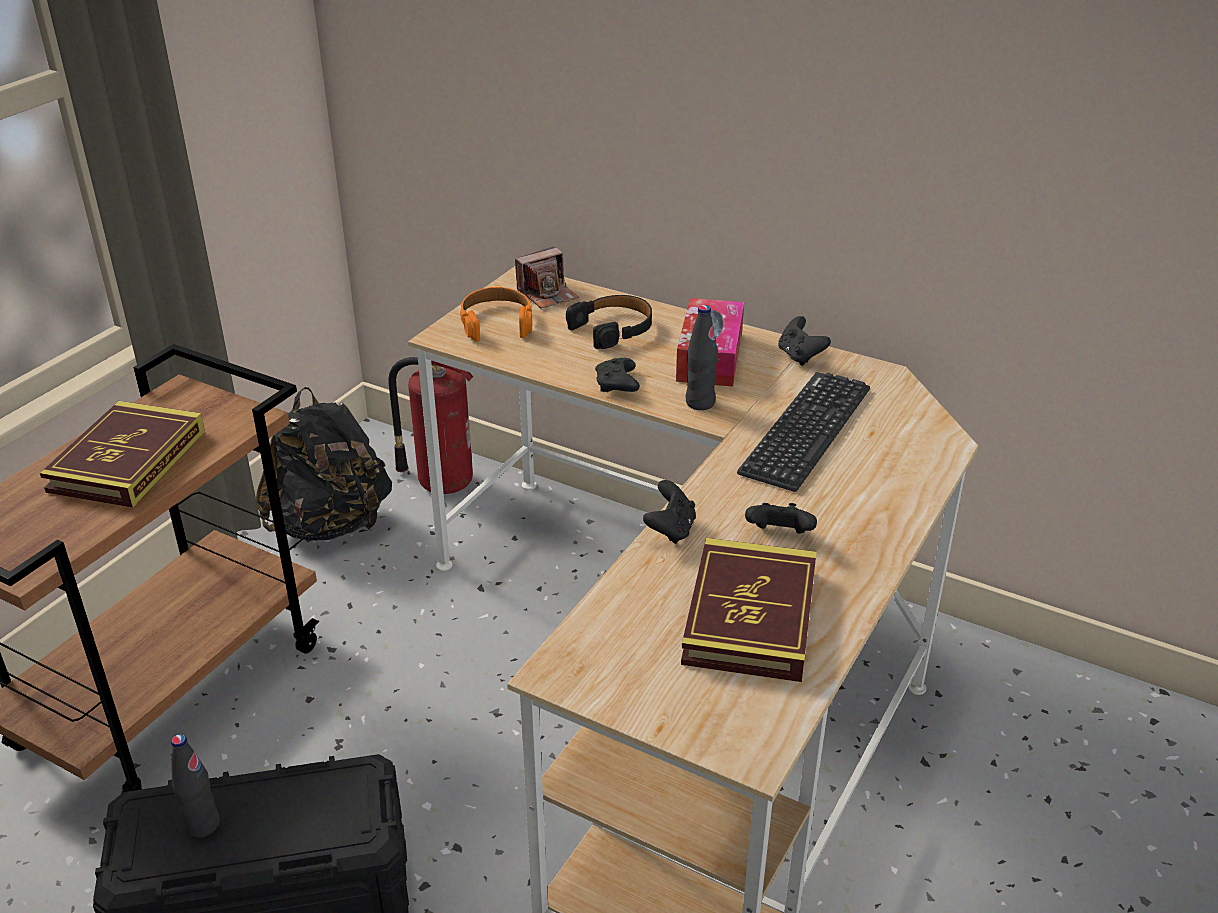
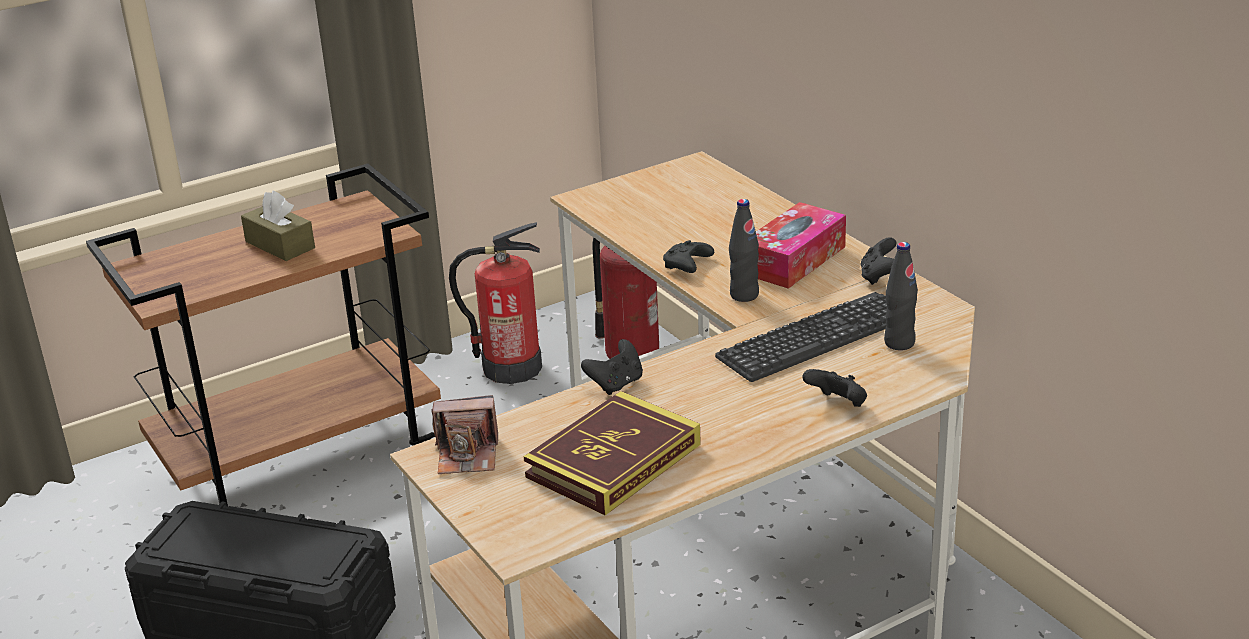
camera: 30 degrees right, 5 degrees down
book [40,401,205,508] -> brown tissue box [241,191,315,261]
black bottle [171,734,220,838] -> black bottle moved to [884,242,918,350]
black backpack [256,387,392,541] -> fire extinguisher [449,222,542,384]
orange headphones [460,287,532,342] -> none
camera [515,247,579,309] -> camera moved to [431,395,498,474]
black headphones [566,295,652,349] -> none
black game controller [745,503,817,534] -> black game controller moved to [802,369,867,407]

